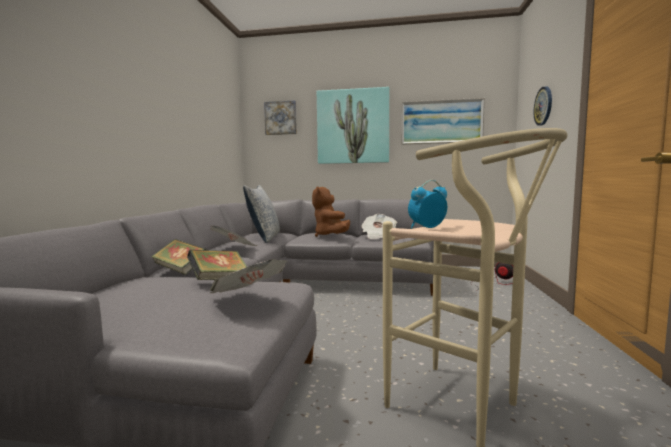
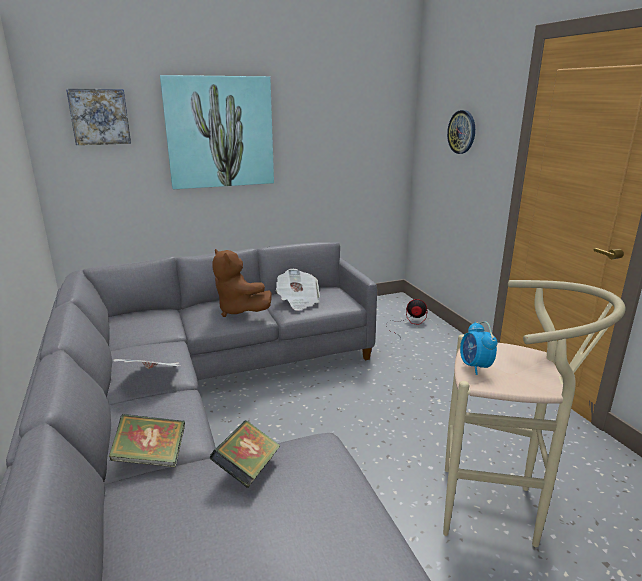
camera: 30 degrees left, 15 degrees up
newspaper [210,259,287,293] -> none
pillow [243,185,280,243] -> none
picture [401,98,485,145] -> none
alarm clock [408,180,447,228] -> alarm clock turned 45 degrees counterclockwise [460,321,497,375]

